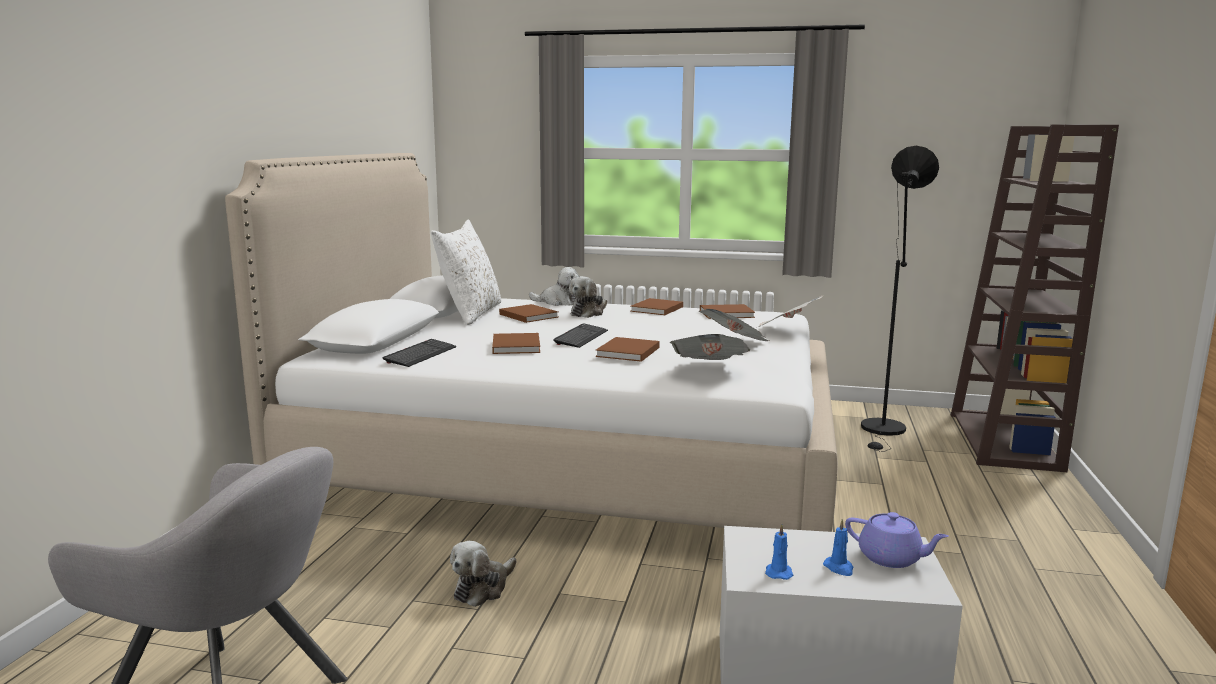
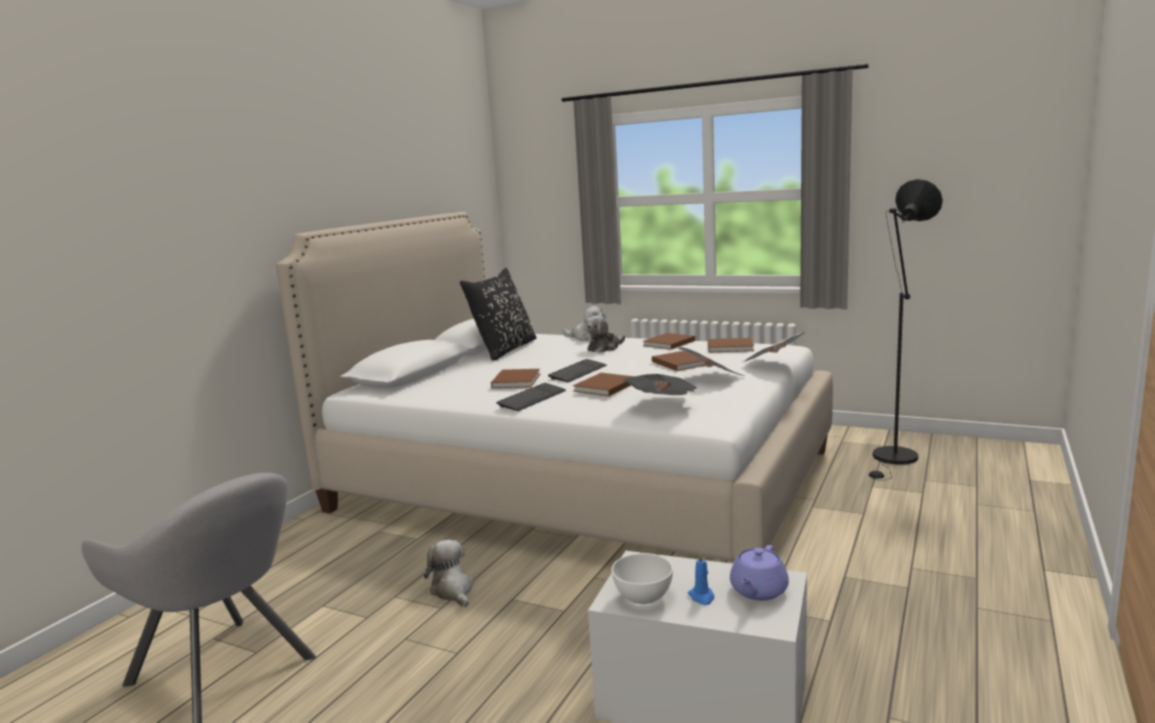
camera: 15 degrees right, 0 degrees up
keyboard [382,339,456,367] -> keyboard moved to [497,383,566,411]
white pillow [431,220,501,325] -> black pillow [460,268,536,361]
plush toy [450,541,517,607] -> plush toy turned 105 degrees clockwise [424,540,474,607]
brown book [499,304,558,323] -> brown book moved to [652,351,705,371]
blue candle [765,524,793,580] -> white bowl [612,553,673,604]
purple teapot [845,512,949,568] -> purple teapot turned 75 degrees clockwise [730,545,789,601]
brown bookcase [951,124,1119,472] -> none

